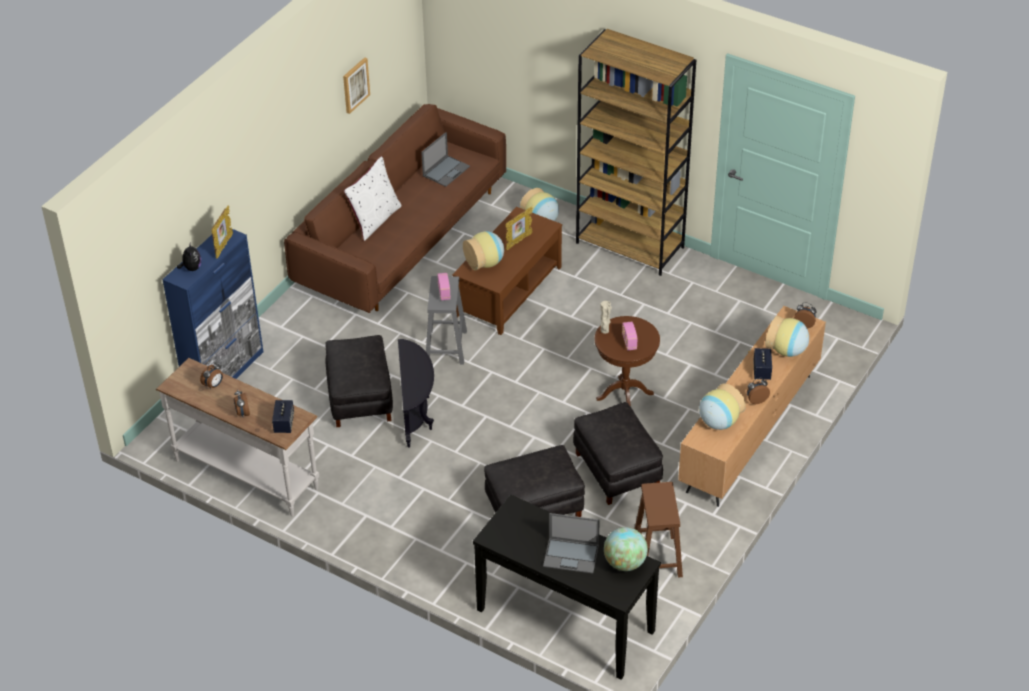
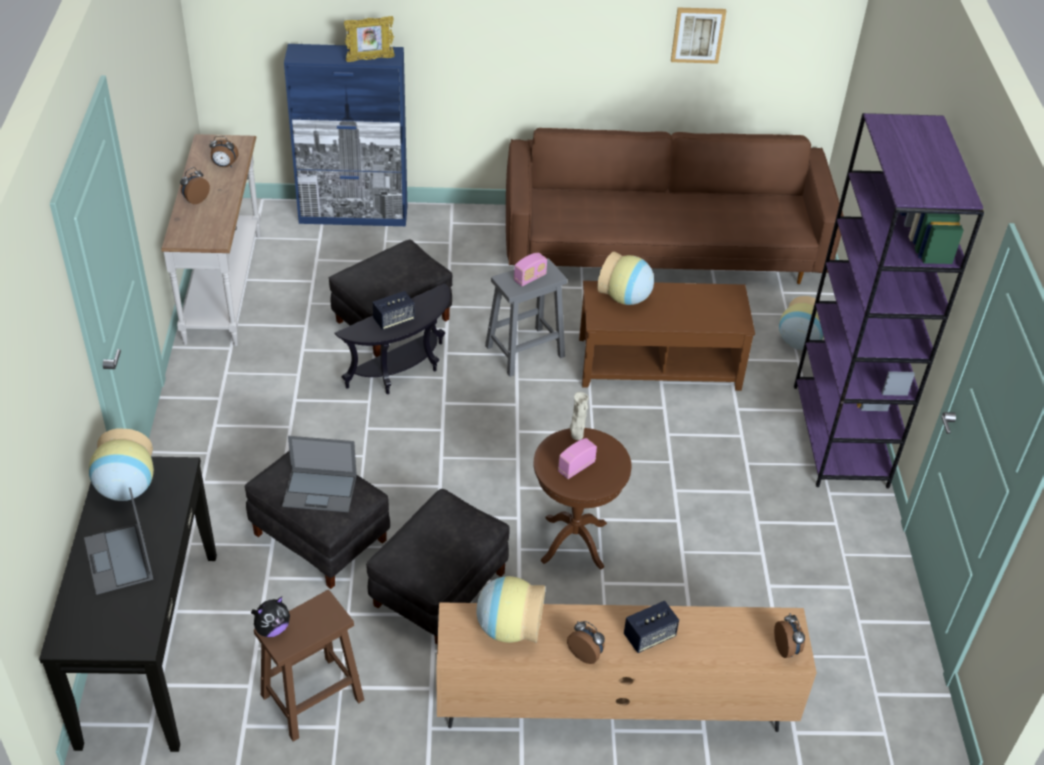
camera: 55 degrees right, 0 degrees up
plush toy [177,244,201,271] -> plush toy moved to [251,596,290,637]
speaker [272,400,294,433] -> speaker moved to [372,291,415,330]
white pillow [344,156,401,241] -> none
laptop [421,132,470,187] -> laptop moved to [282,436,357,512]
picture frame [505,207,533,250] -> none
brown bookcase [576,29,696,276] -> purple bookcase [794,113,984,489]
globe [604,527,648,571] -> none
vase [765,315,809,357] -> vase moved to [89,428,154,501]

